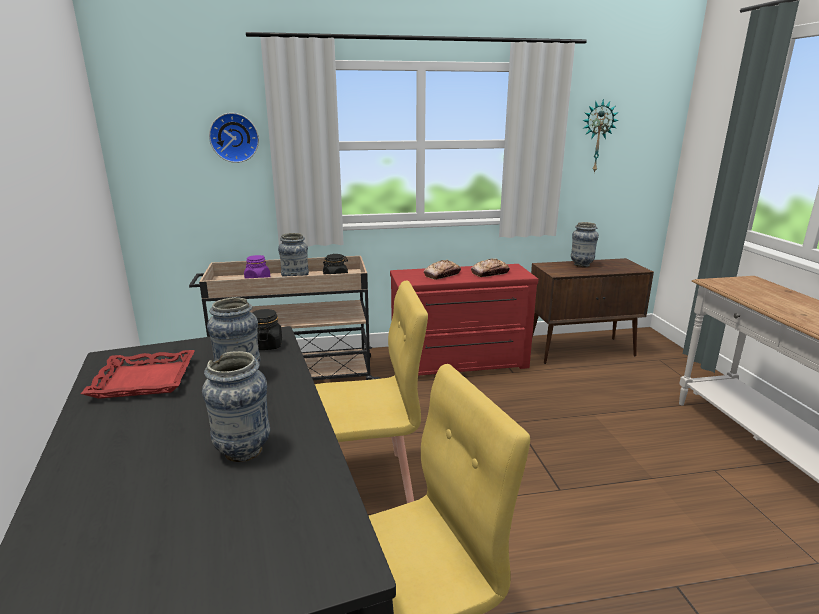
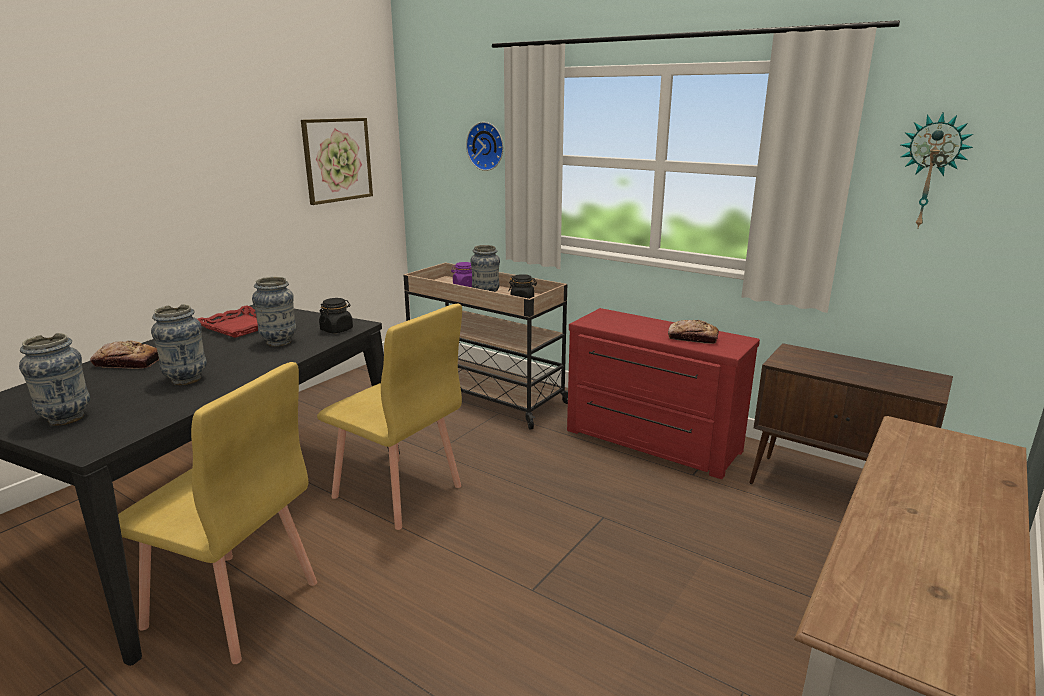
camera: 45 degrees right, 0 degrees up
bread [424,260,461,280] -> bread moved to [90,340,159,369]
vase [571,222,599,267] -> vase moved to [19,333,90,426]
none -> picture [301,118,373,205]

